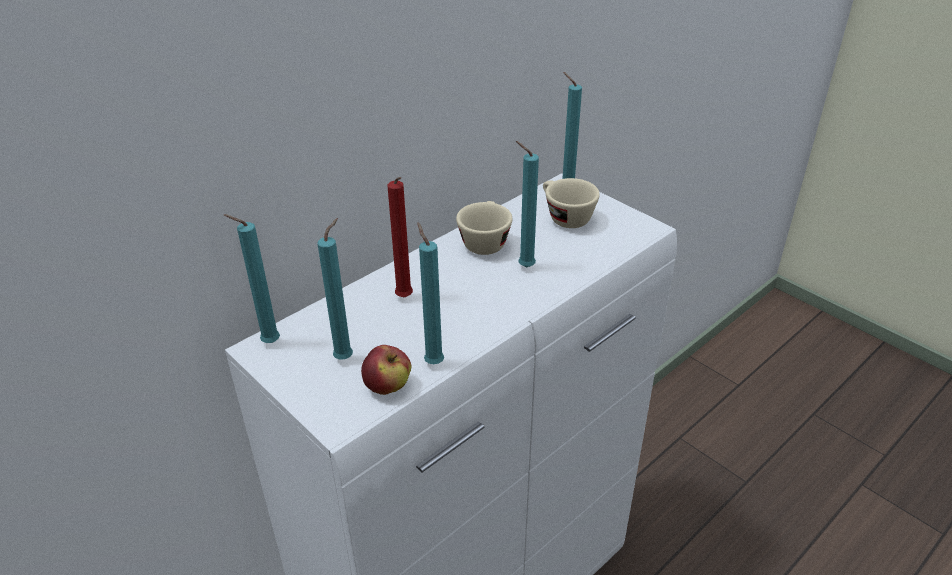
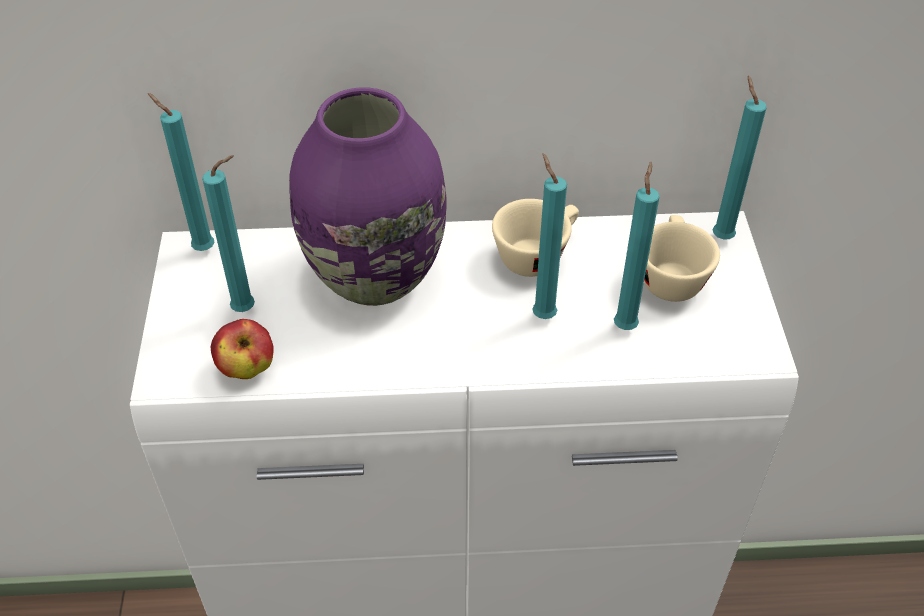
camera: 40 degrees right, 10 degrees up
red candle [387,177,413,298] -> purple vase [289,87,447,306]
turquoise candle [417,222,444,364] -> turquoise candle moved to [614,162,660,330]

